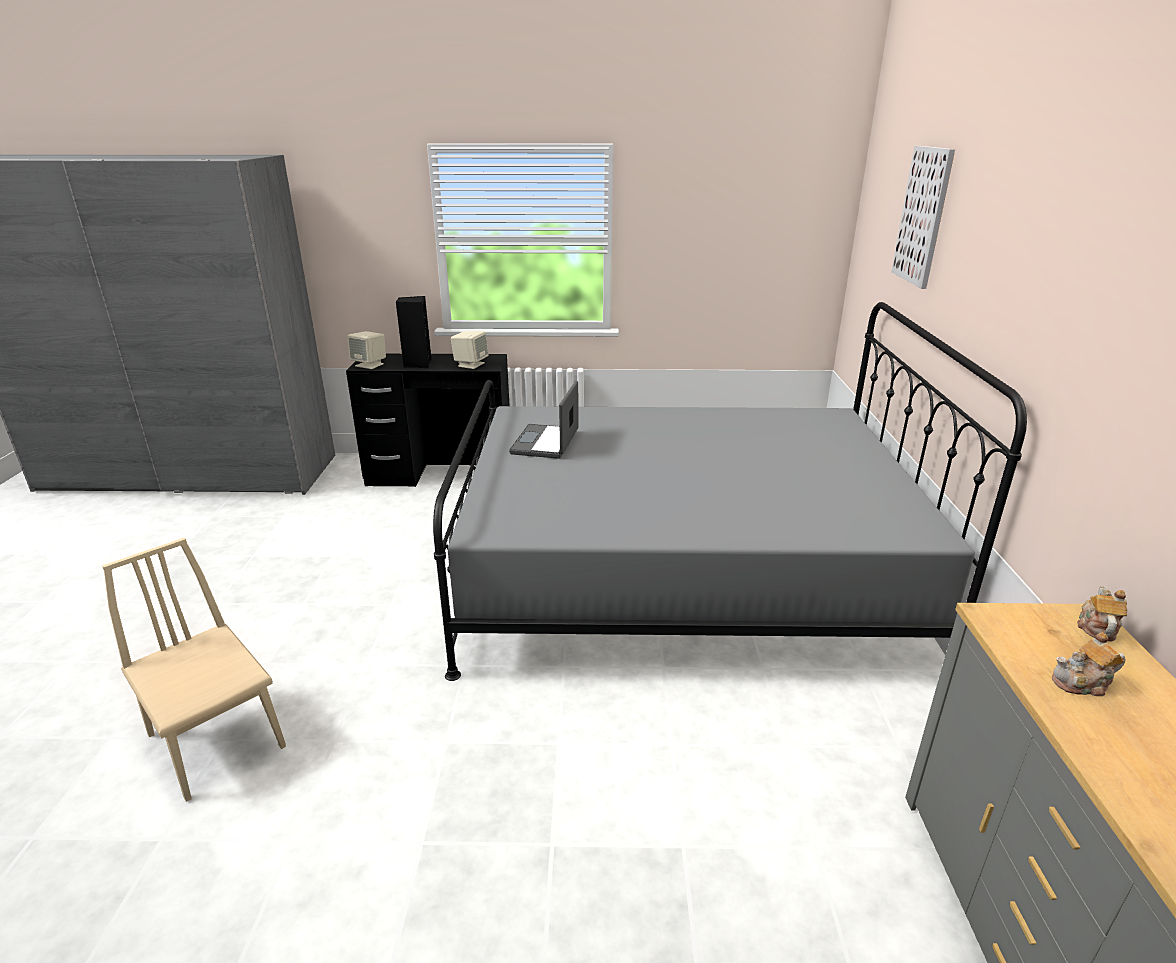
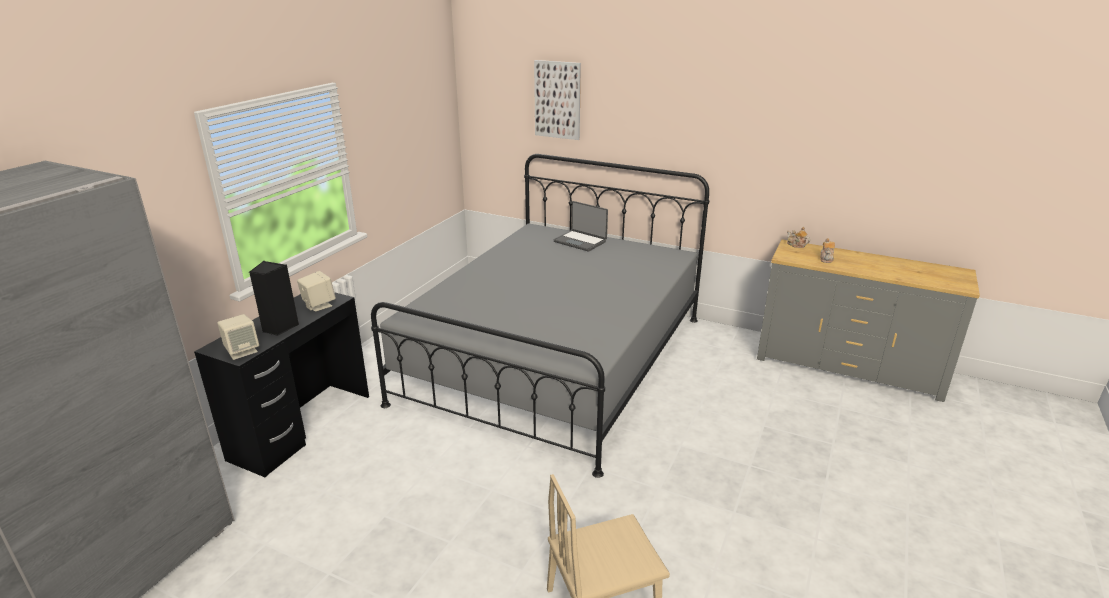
camera: 65 degrees left, 0 degrees up
laptop [509,381,579,459] -> laptop moved to [554,201,608,252]

